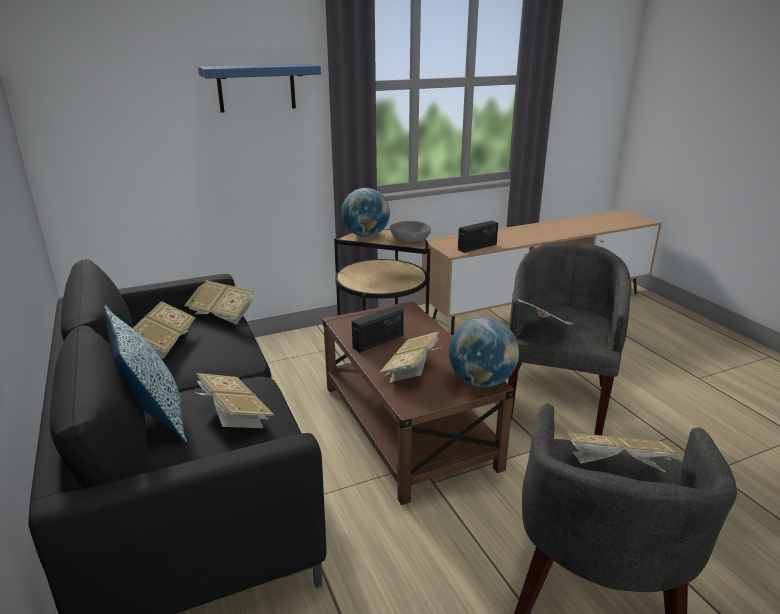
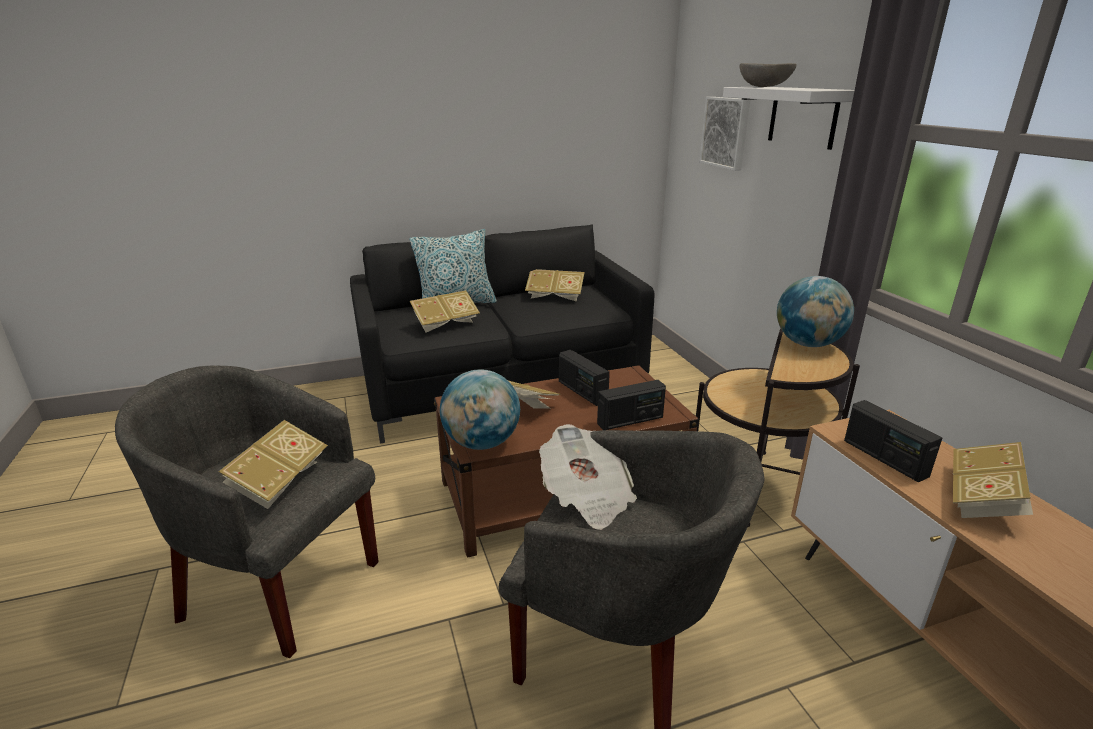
camera: 95 degrees right, 0 degrees up
book [184,280,254,325] -> book moved to [953,442,1033,518]
blue shelf [198,64,321,113] -> white shelf [723,87,855,150]
grey bowl [390,221,431,244] -> grey bowl moved to [740,63,797,87]
none -> radio [597,380,666,430]
none -> picture [699,97,750,171]

